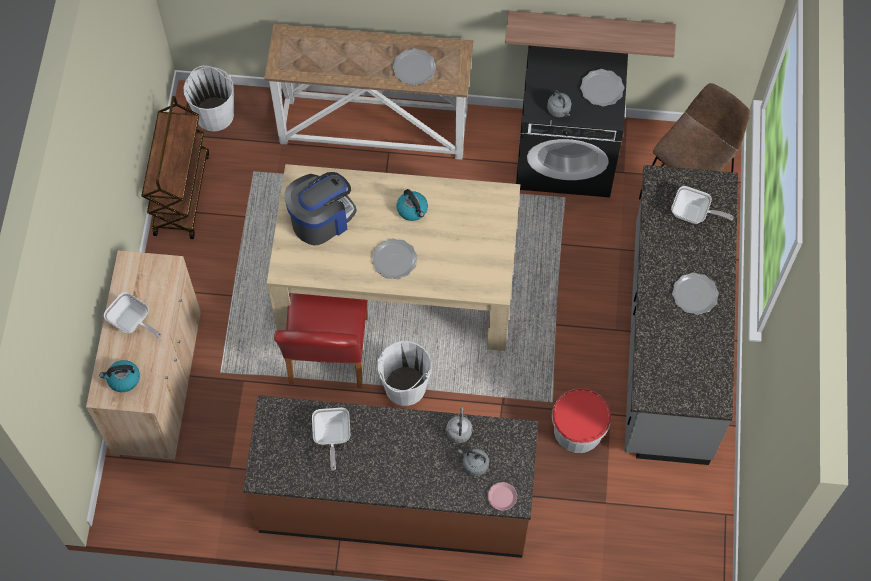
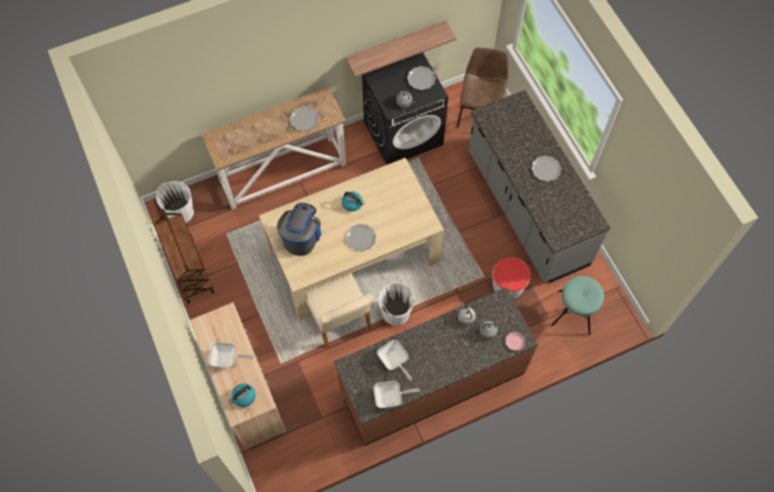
camera: 30 degrees left, 0 degrees up
red chair [274,293,368,388] -> beige chair [306,273,374,348]
frying pan [671,186,734,224] -> frying pan moved to [373,381,420,408]
none -> turquoise stool [552,276,604,335]

